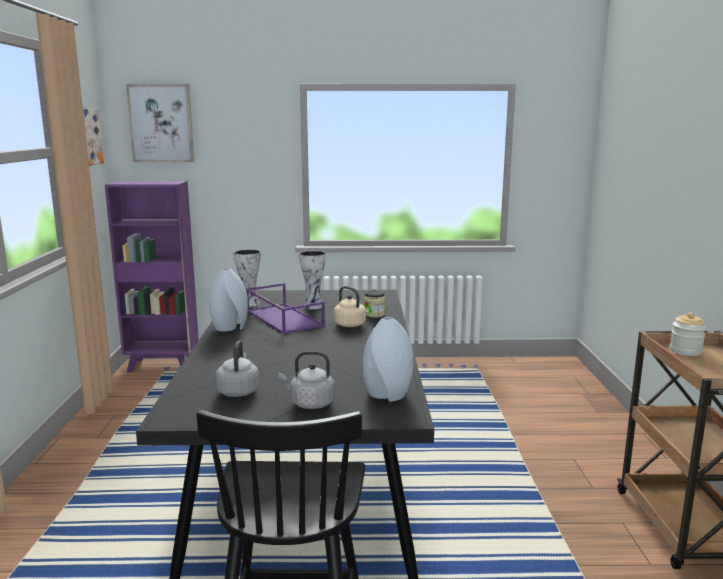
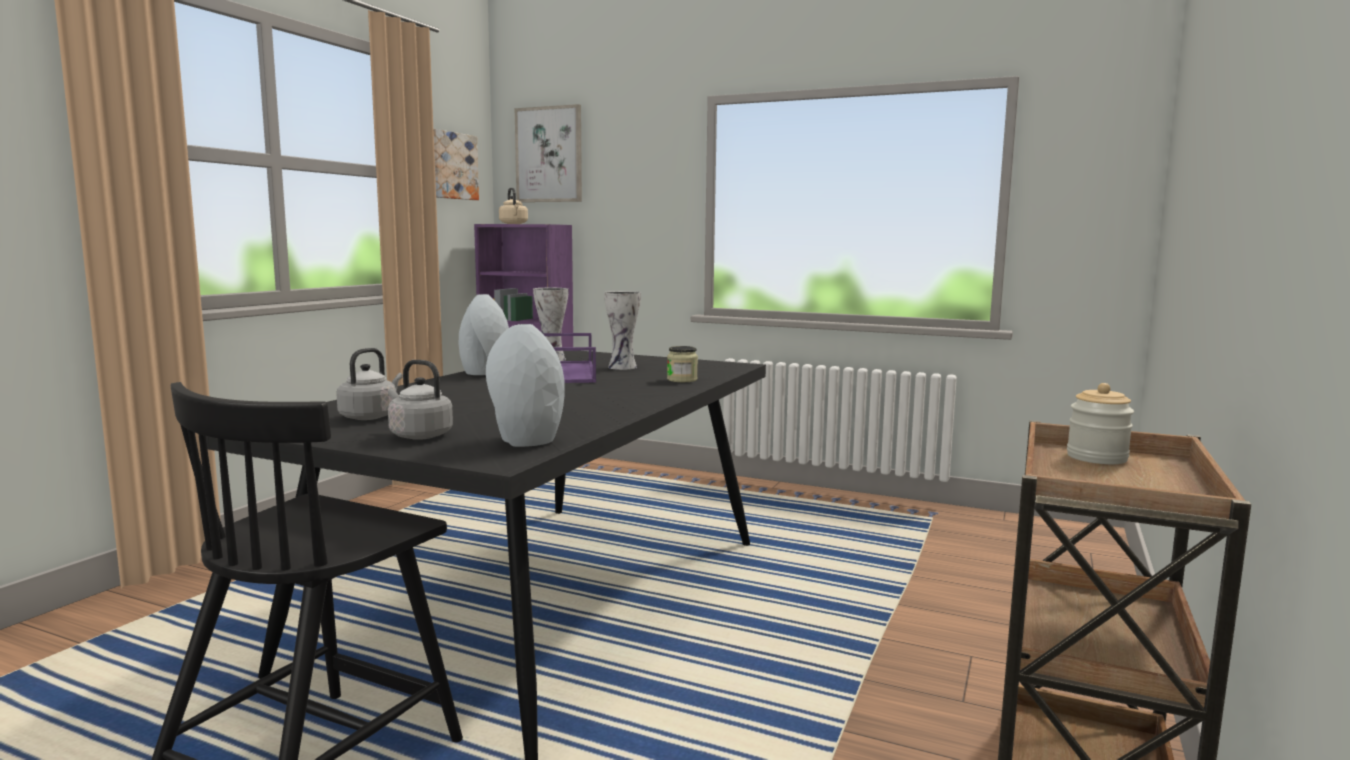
camera: 25 degrees right, 5 degrees down
beige kettle [334,286,369,327] -> beige kettle moved to [499,188,528,224]

